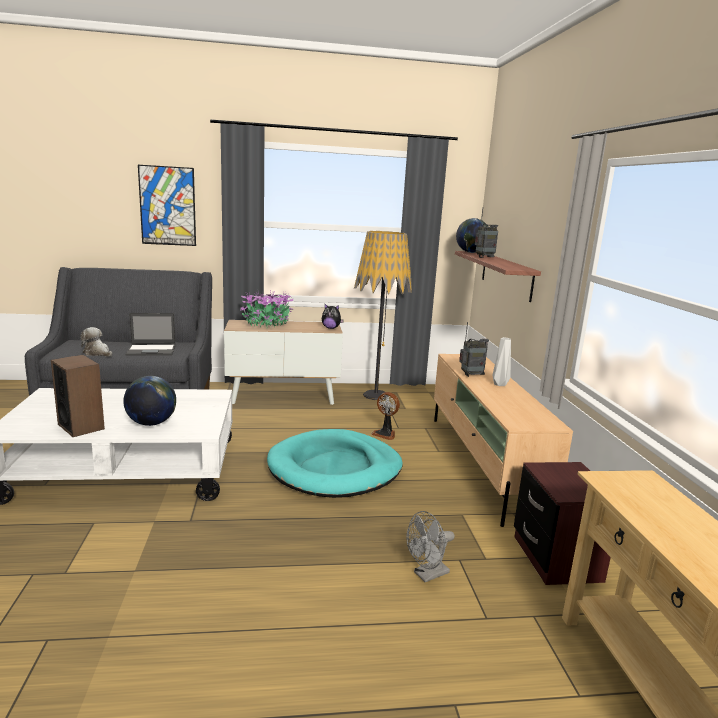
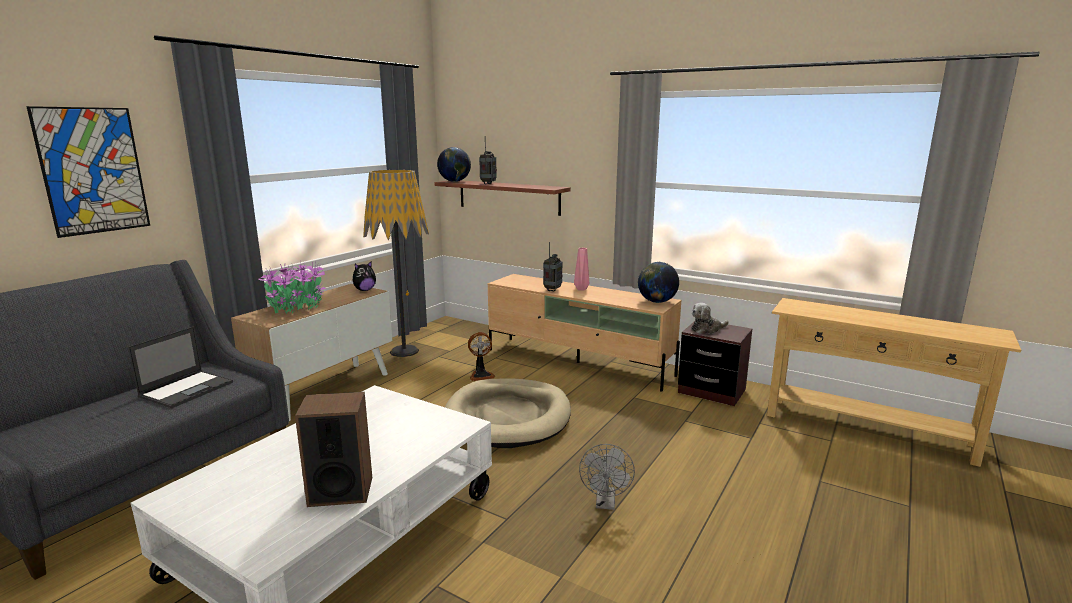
camera: 50 degrees left, 0 degrees up
plush toy [80,327,112,357] -> plush toy moved to [691,303,729,334]
globe [124,376,176,426] -> globe moved to [638,262,679,303]
turquoise dog bed [267,429,403,498] -> beige dog bed [445,378,571,448]
grey fan [406,511,455,582] -> grey fan moved to [579,444,635,510]
grey vase [493,337,511,386] -> pink vase [574,248,589,291]

